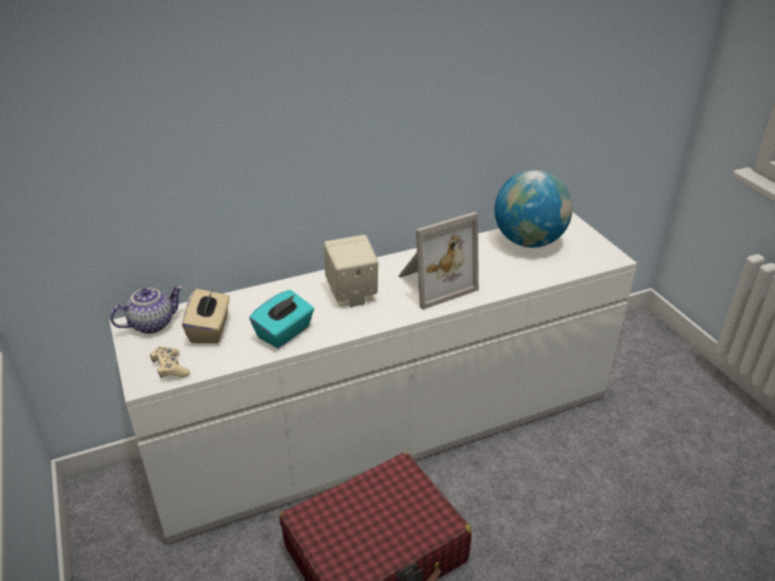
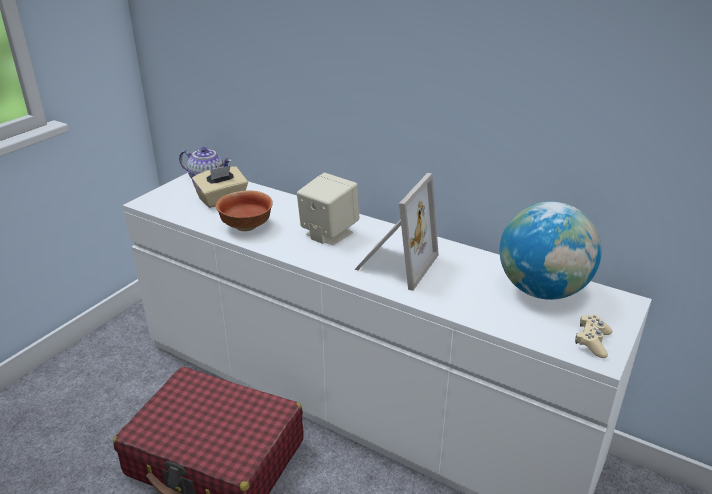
camera: 55 degrees right, 5 degrees down
beige game controller [150,346,190,378] -> beige game controller moved to [575,315,612,358]
turquoise tissue box [249,290,314,348] -> bowl [216,190,273,231]
picture frame [399,212,479,310] -> picture frame turned 90 degrees counterclockwise [354,173,439,291]

